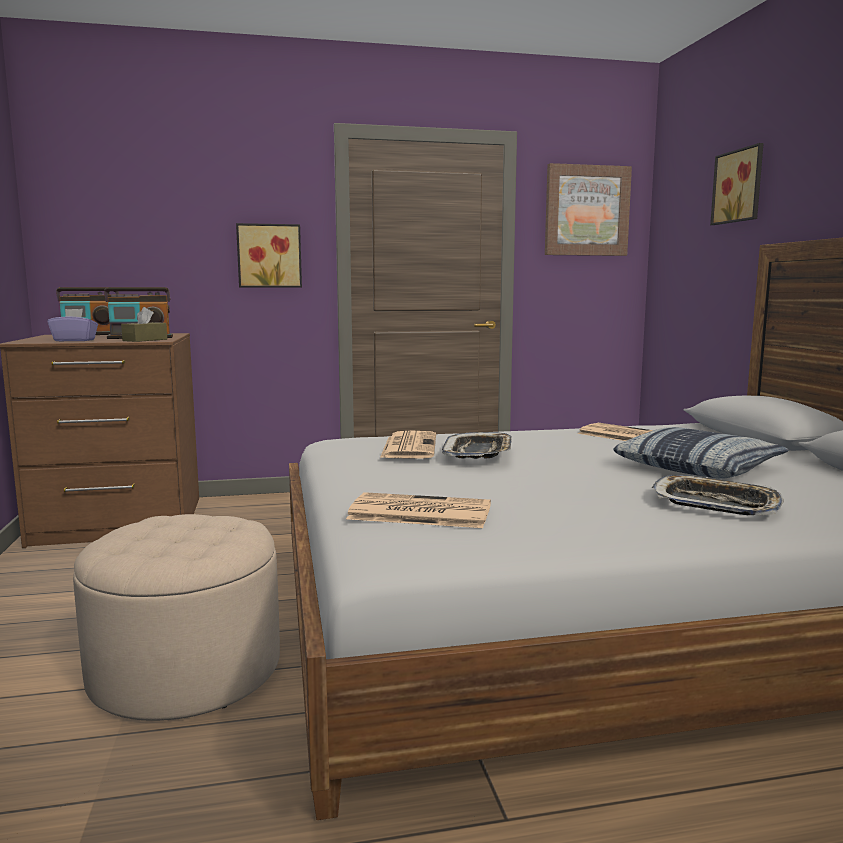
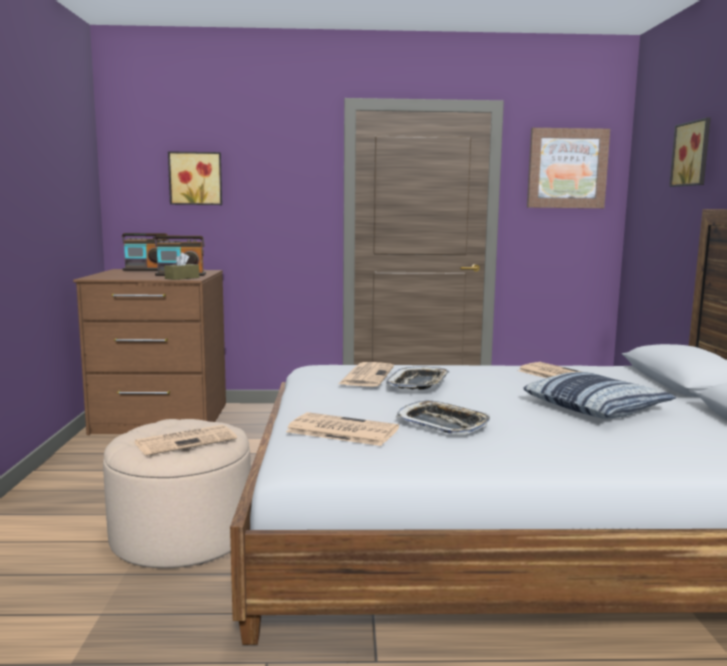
camera: 10 degrees right, 0 degrees up
purple tissue box [47,309,98,341] -> none
picture [236,223,302,288] -> picture moved to [168,151,222,205]
tray [652,475,784,515] -> tray moved to [396,401,490,435]
none -> newspaper [134,425,237,456]

